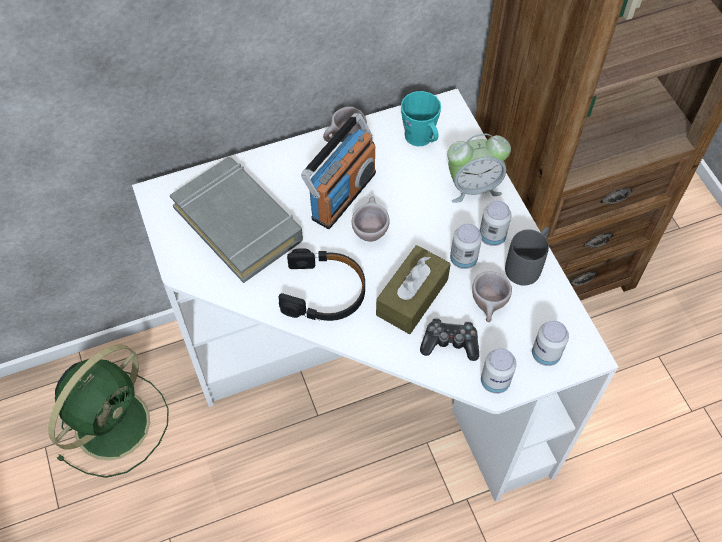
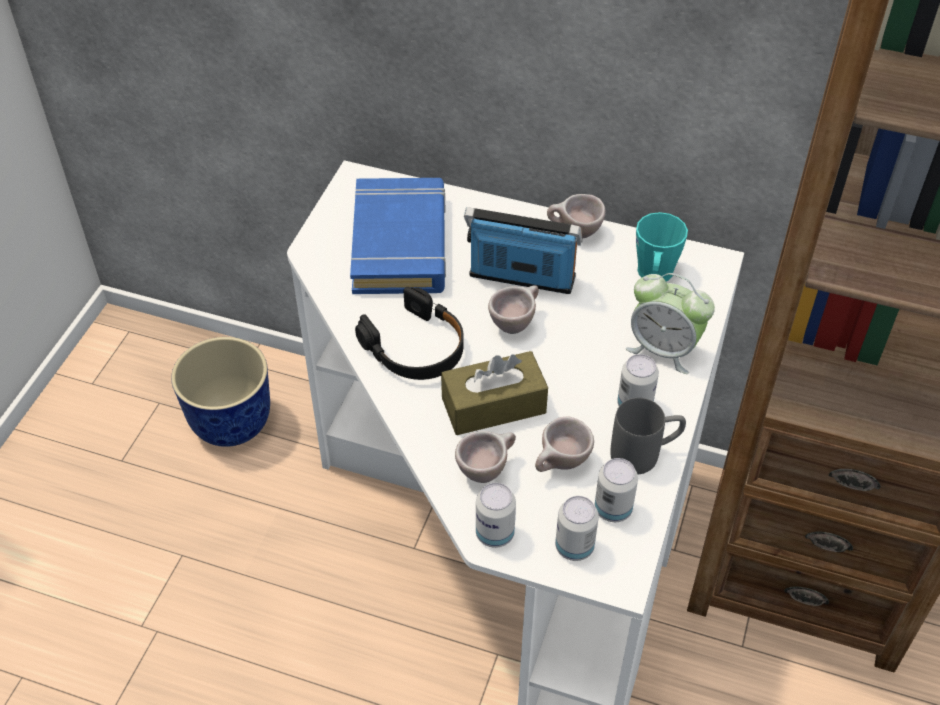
camera: 40 degrees right, 10 degrees down
green fan [48,344,169,478] -> planter [171,337,270,447]
grey book [170,157,303,283] -> blue book [350,178,446,294]
radio [301,113,376,229] -> radio turned 150 degrees counterclockwise [464,207,583,294]
game controller [420,318,479,361] -> beige cup [455,431,516,483]
can [450,224,482,269] -> can moved to [595,458,638,522]

